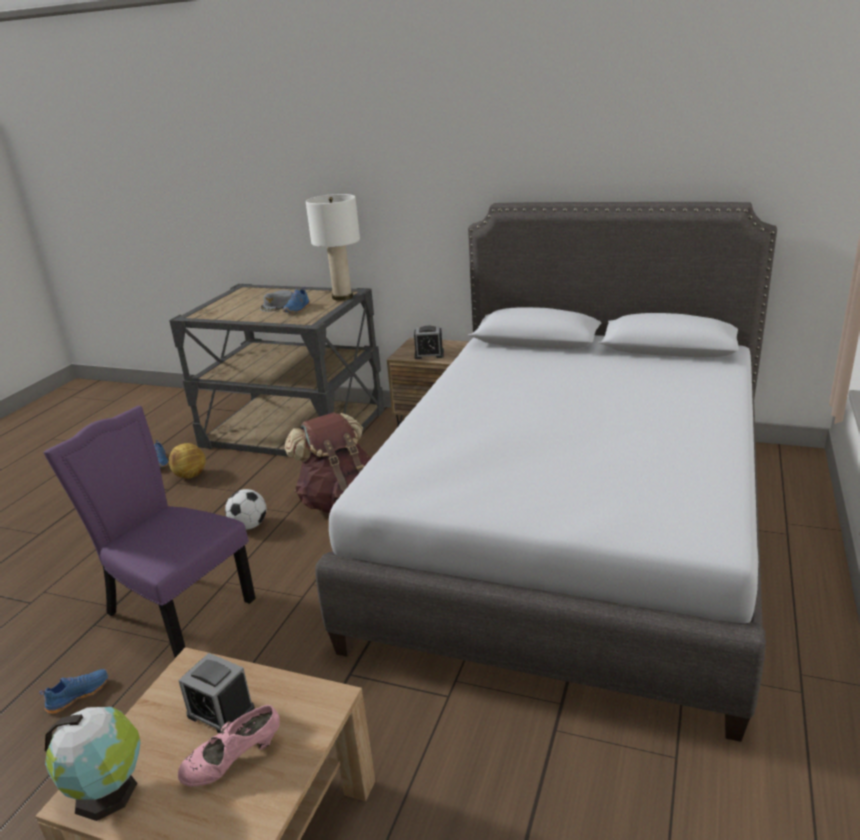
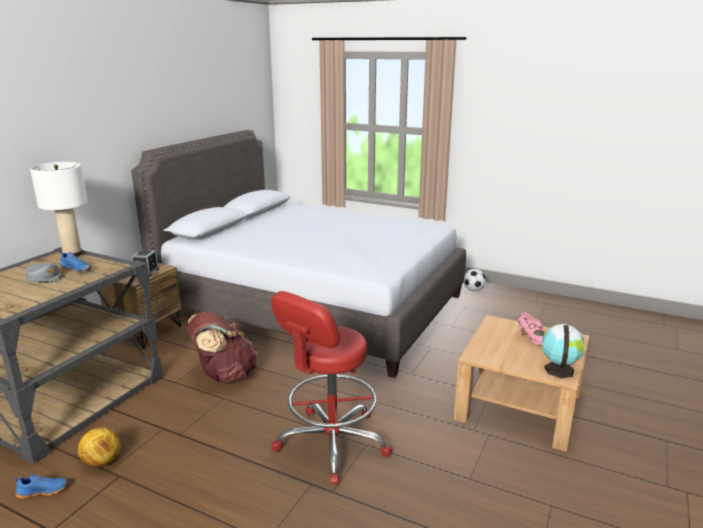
camera: 85 degrees left, 5 degrees down
blue shoe [39,669,108,714] -> none
purple chair [43,406,256,658] -> red stool [271,291,392,485]
alarm clock [178,653,255,733] -> none
football [225,489,267,530] -> football moved to [463,269,486,291]

